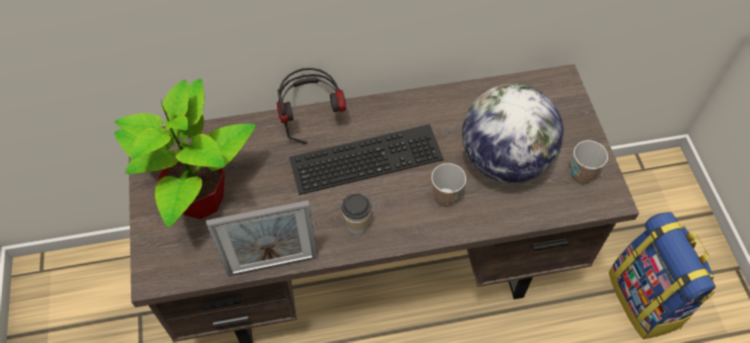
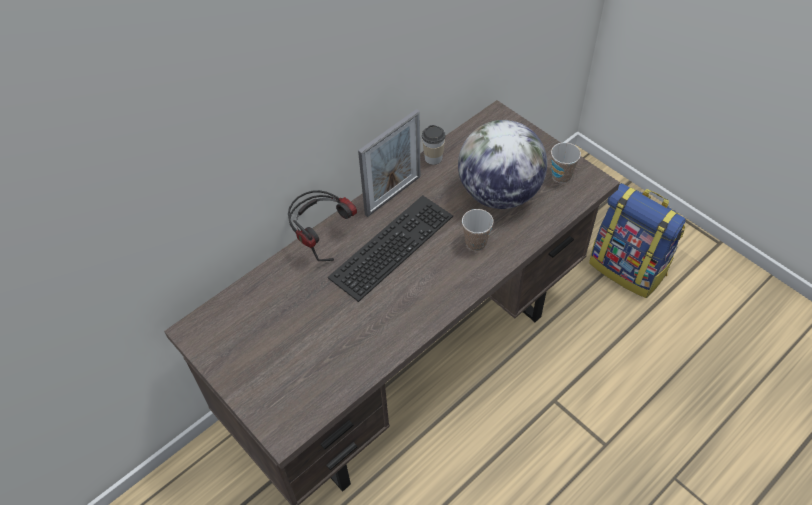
camera: 30 degrees left, 5 degrees down
potted plant [114,79,256,227] -> none
picture frame [206,200,318,277] -> picture frame moved to [358,109,421,217]
cup [342,193,371,235] -> cup moved to [422,125,446,165]

